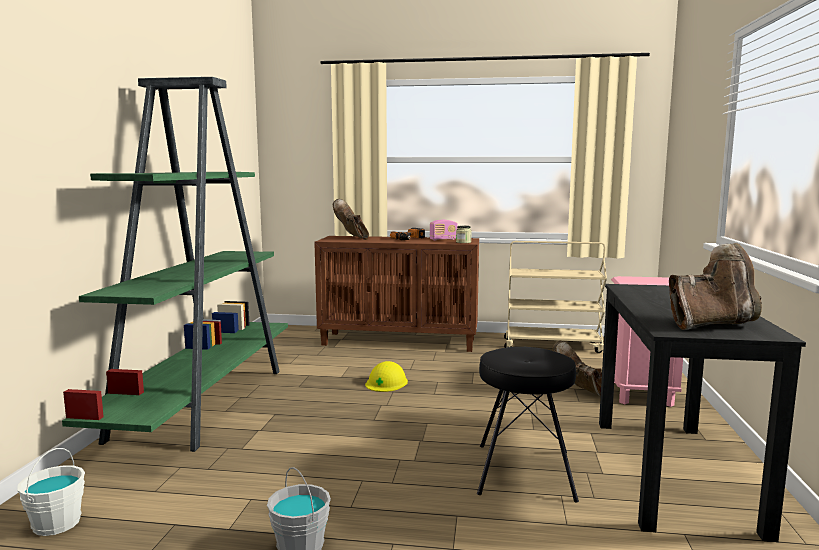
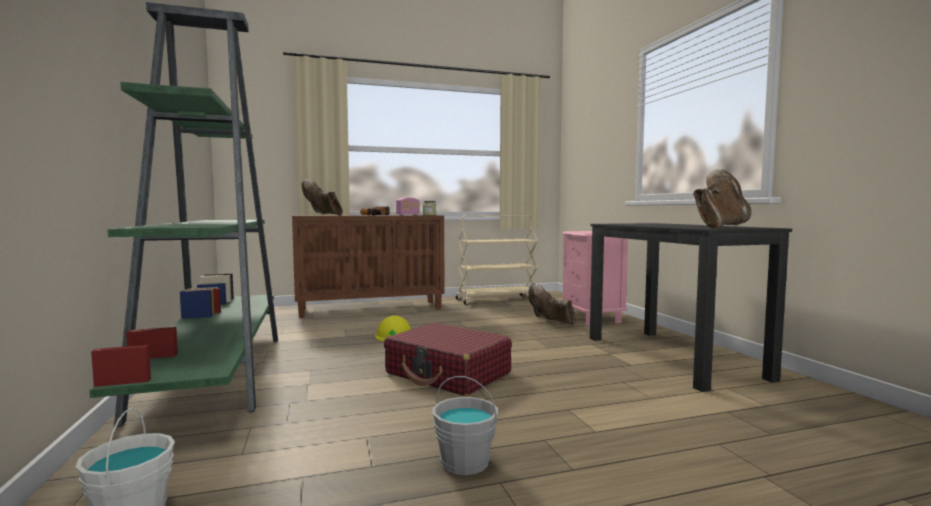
camera: 25 degrees left, 5 degrees down
black stool [477,347,579,502] -> none
none -> red suitcase [384,322,512,396]

